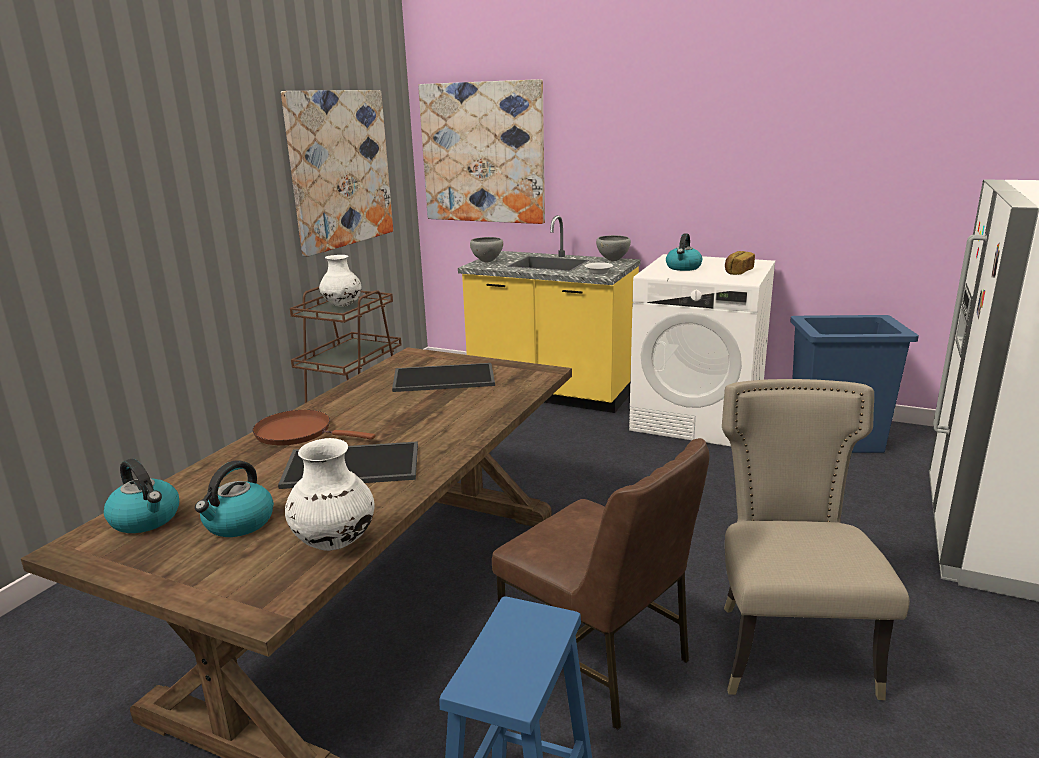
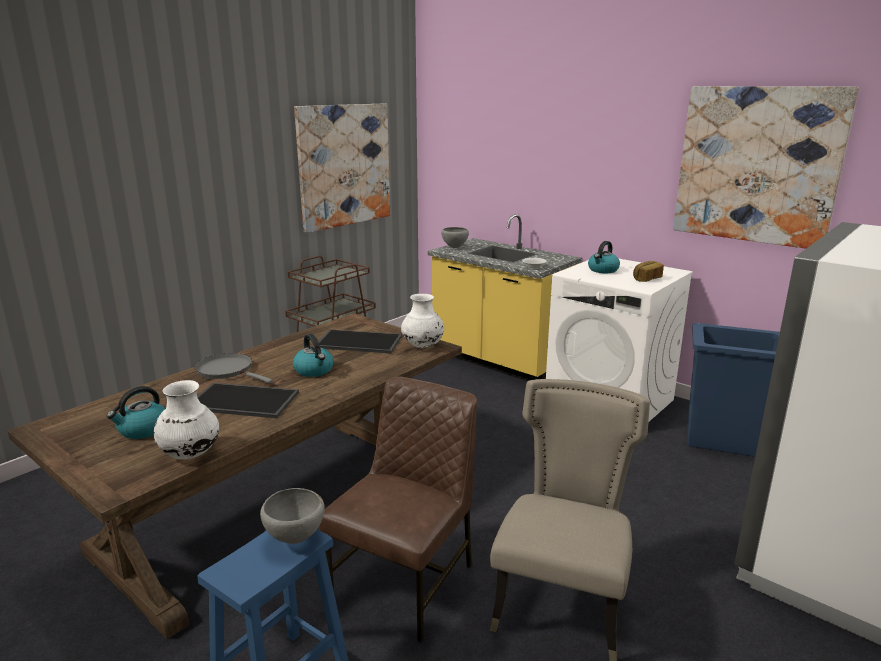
camera: 15 degrees right, 0 degrees up
kettle [104,459,179,533] -> kettle moved to [293,334,334,377]
brown frying pan [253,410,375,445] -> grey frying pan [195,353,273,383]
white vase [319,255,361,307] -> white vase moved to [401,294,444,348]
picture [418,79,545,224] -> picture moved to [673,86,859,249]
brown chair [492,438,709,730] -> brown chair turned 120 degrees counterclockwise [319,376,477,643]
grey bowl [596,235,631,261] -> grey bowl moved to [260,488,325,544]

